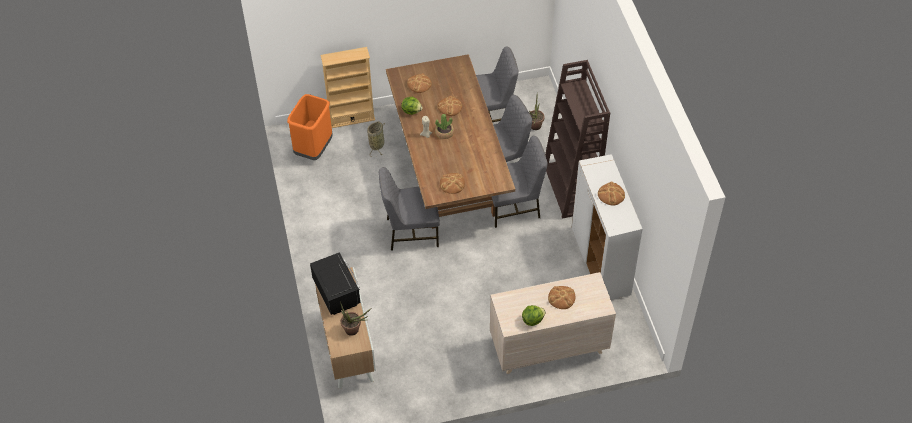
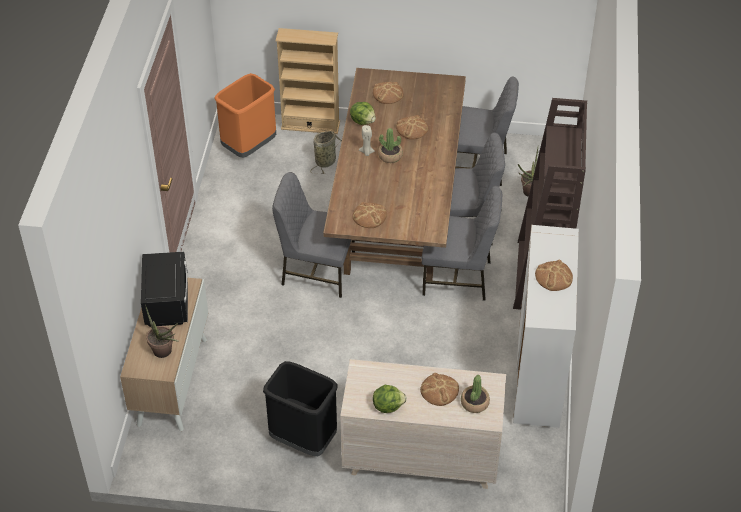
camera: 20 degrees right, 5 degrees down
none -> black trash can [263,361,338,456]
none -> potted plant [461,375,490,413]

